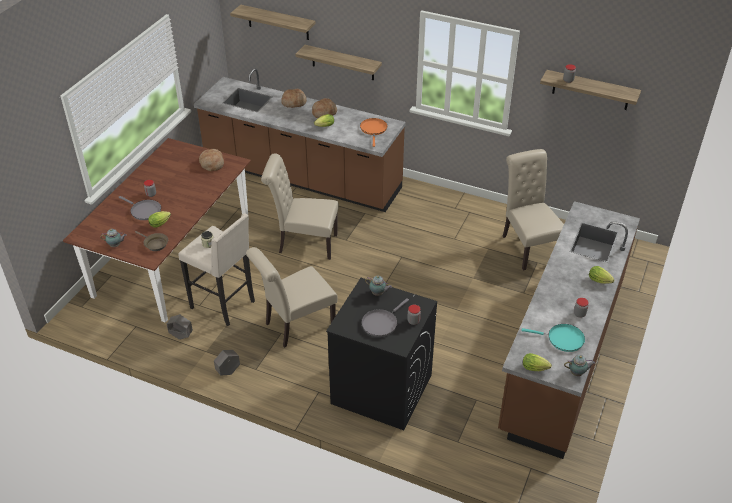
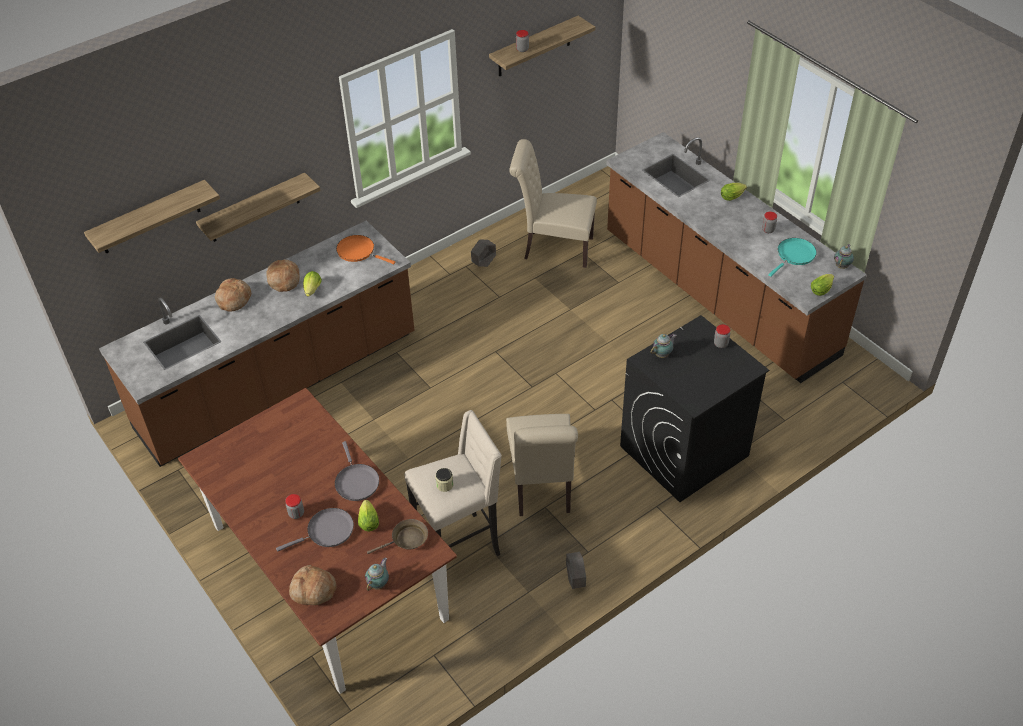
camera: 60 degrees left, 5 degrees up
grey planter [167,314,193,340] -> grey planter moved to [471,239,496,267]
bread [199,149,224,171] -> bread moved to [289,565,337,605]
beige chair [261,154,339,260] -> none
grey frying pan [361,298,409,337] -> grey frying pan moved to [335,441,379,501]

